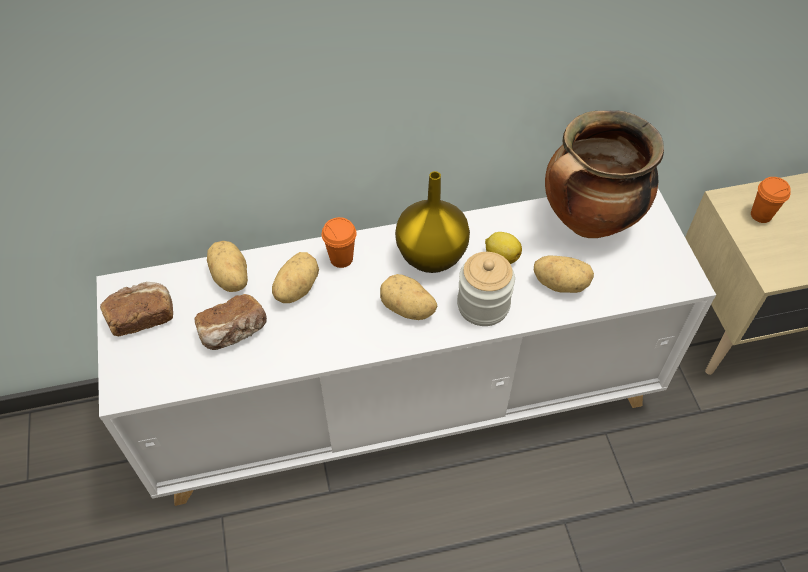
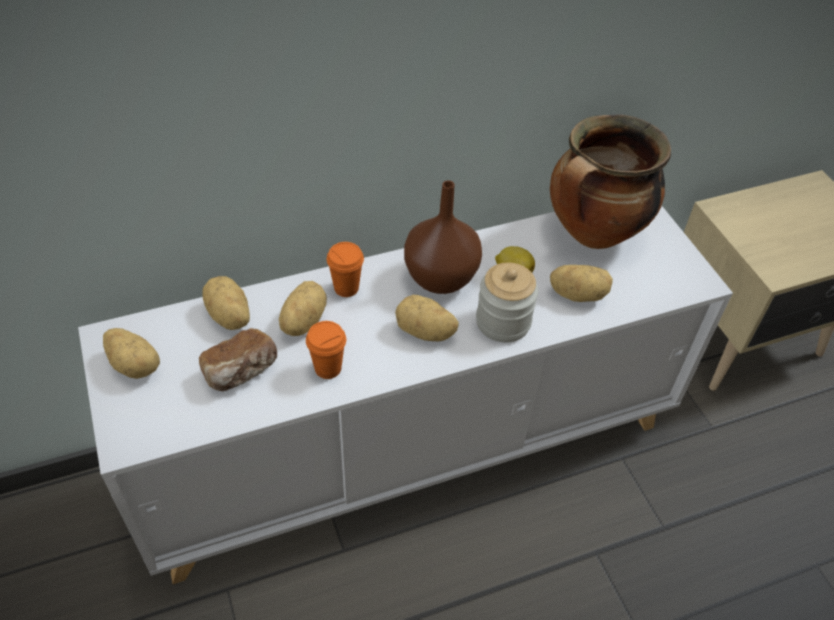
camera: 10 degrees left, 5 degrees down
bread [100,282,173,336] -> potato [103,328,160,379]
yellow vase [395,171,470,273] -> brown vase [404,181,482,294]
orange cup [751,177,791,223] -> orange cup moved to [306,321,346,379]

